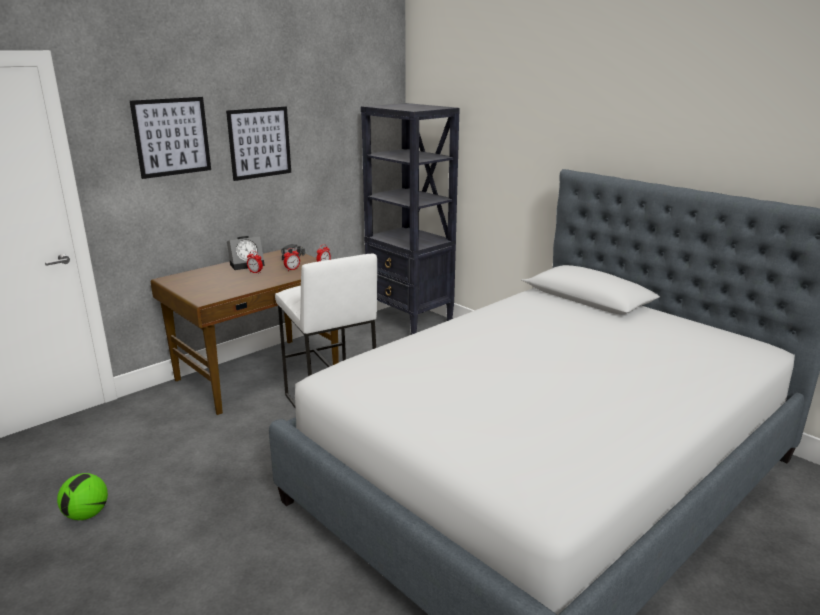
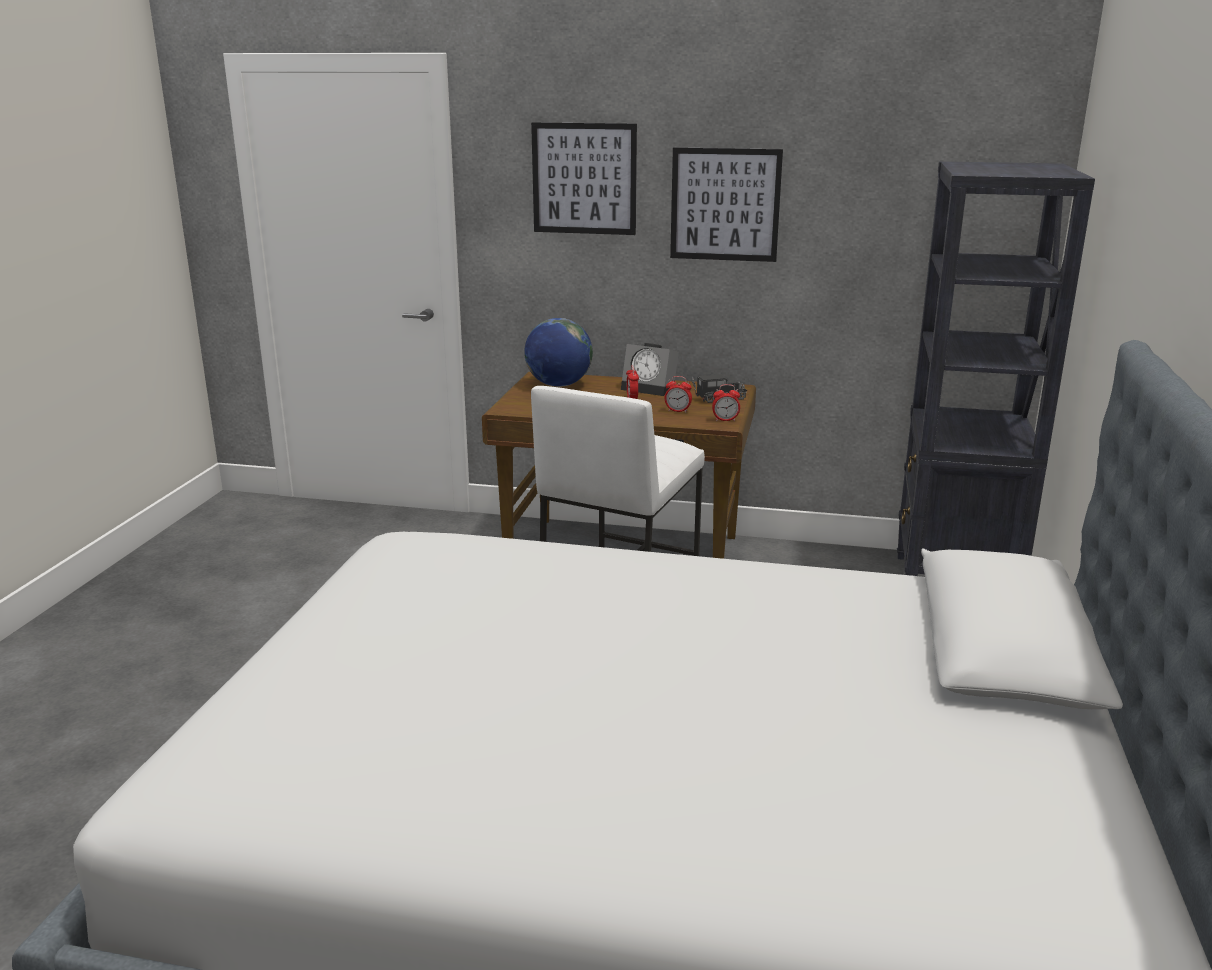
camera: 55 degrees right, 0 degrees up
football [57,473,108,520] -> none
none -> globe [524,318,593,387]

